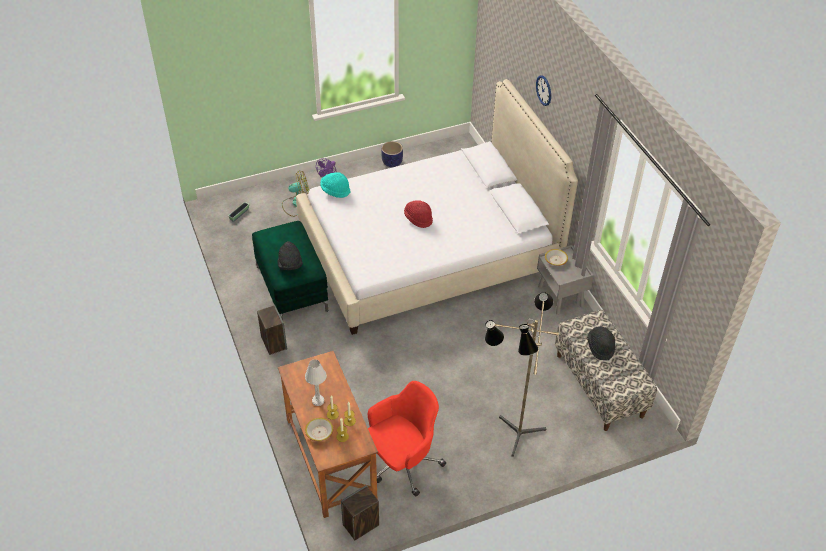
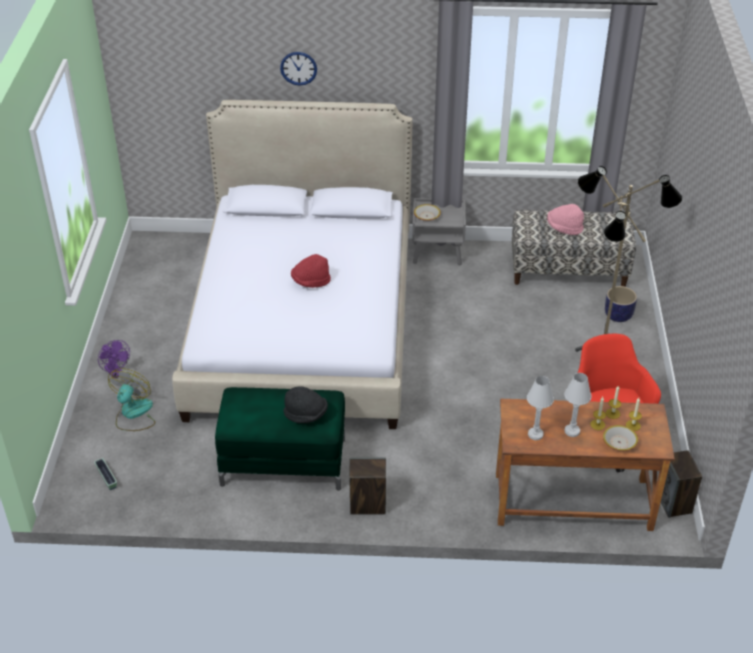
camera: 65 degrees left, 5 degrees down
turquoise hat [320,172,351,198] -> none
planter [381,141,403,167] -> planter moved to [605,286,637,322]
black hat [587,327,615,360] -> pink hat [547,204,584,235]
none -> white table lamp [527,376,554,440]

